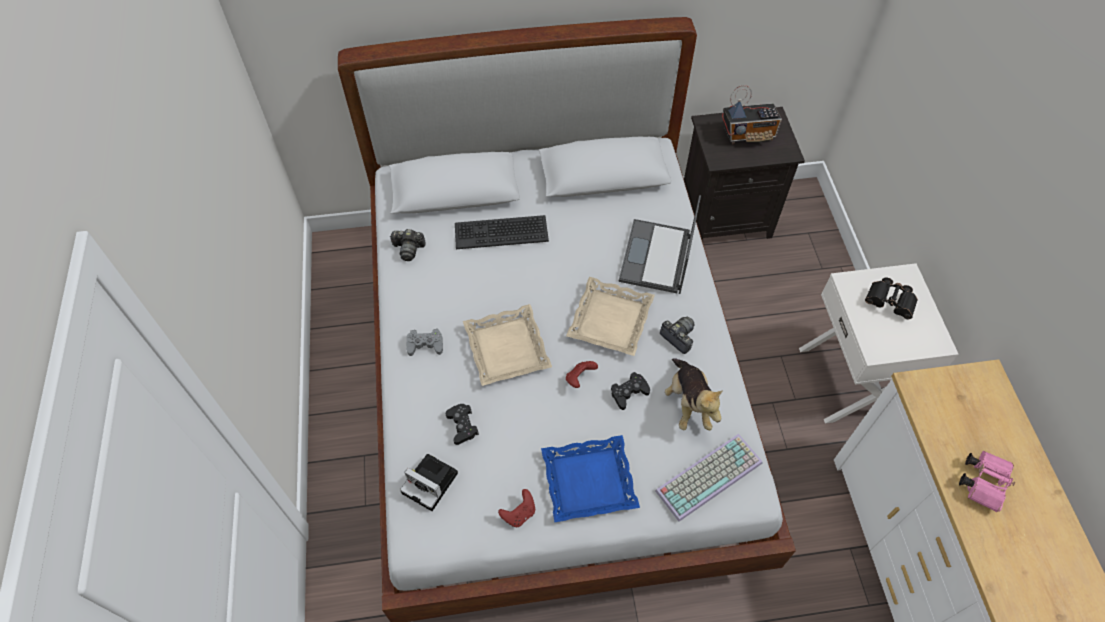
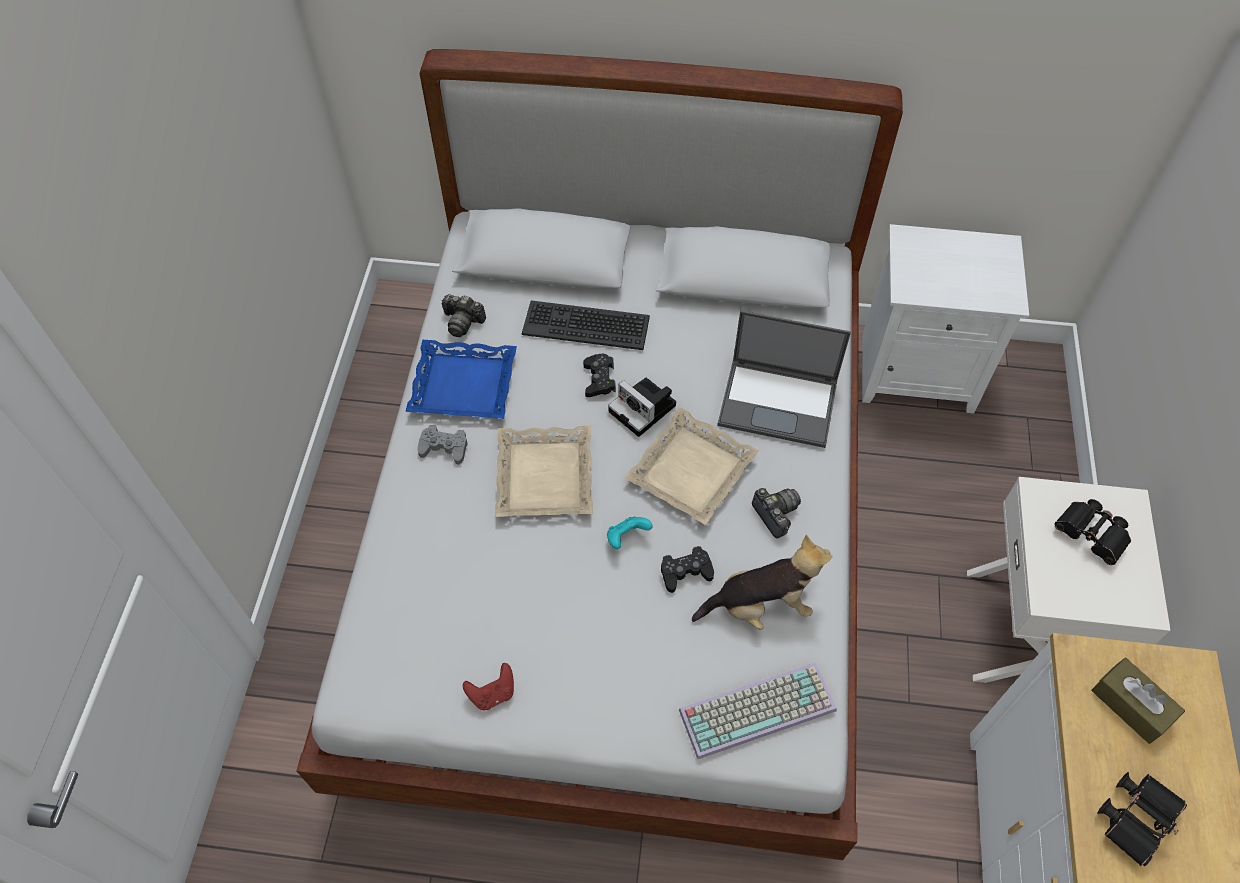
camera: 15 degrees right, 0 degrees up
camera [400,454,458,511] -> camera moved to [608,378,676,437]
black game controller [445,404,479,445] -> black game controller moved to [583,354,616,397]
blue tray [541,435,640,522] -> blue tray moved to [405,340,517,419]
red game controller [566,361,598,388] -> turquoise game controller [607,516,652,549]
laptop [618,195,701,294] -> laptop turned 105 degrees counterclockwise [717,311,851,448]
plush toy [665,358,723,430] -> plush toy turned 105 degrees counterclockwise [692,535,832,630]
black nightstand [684,107,805,240] -> white nightstand [862,224,1029,414]
radio [722,85,782,145] -> none
pink binoculars [959,451,1015,512] -> black binoculars [1097,772,1187,866]
none -> brown tissue box [1092,658,1185,744]

